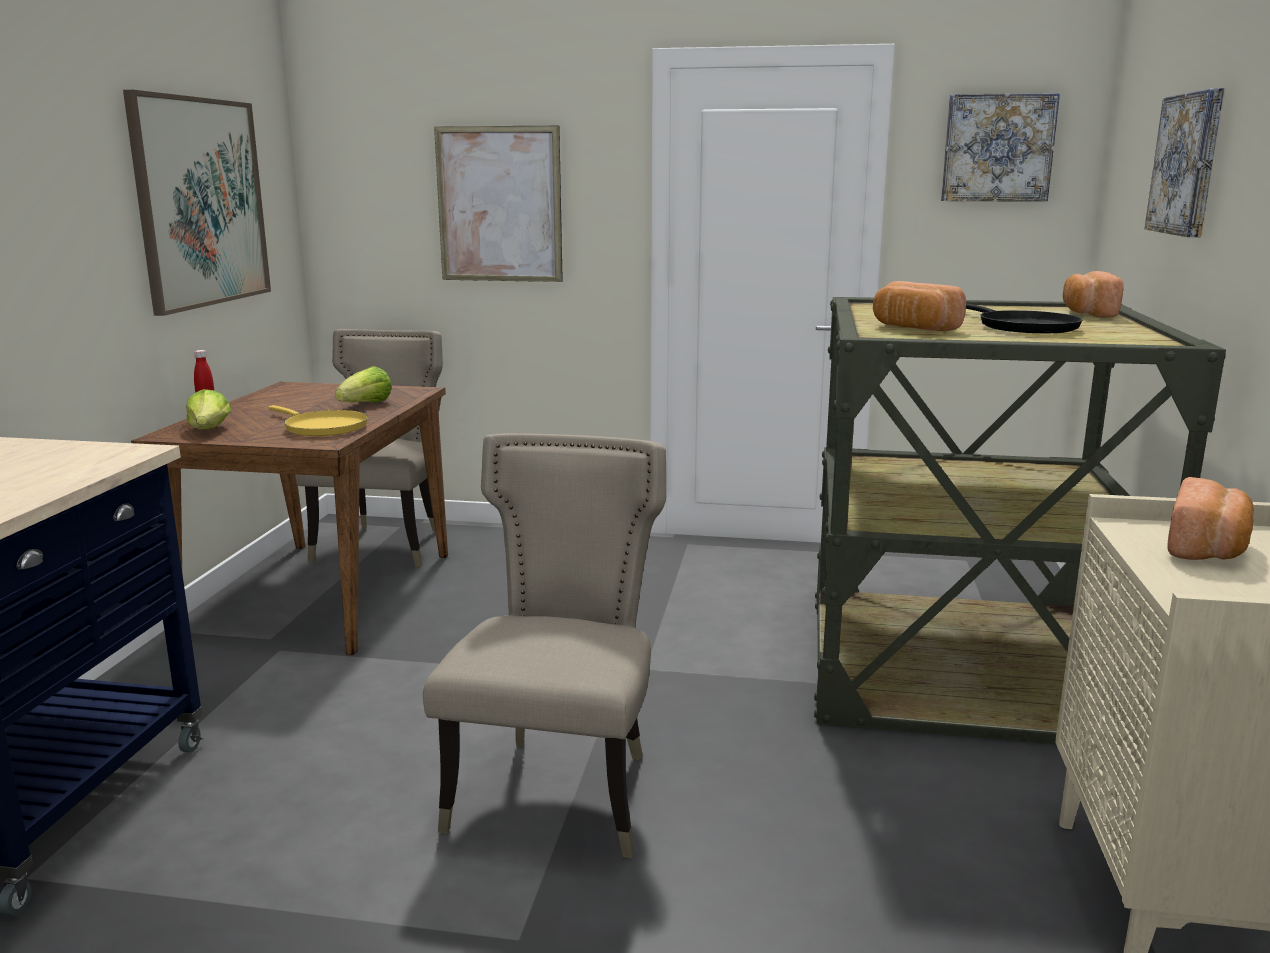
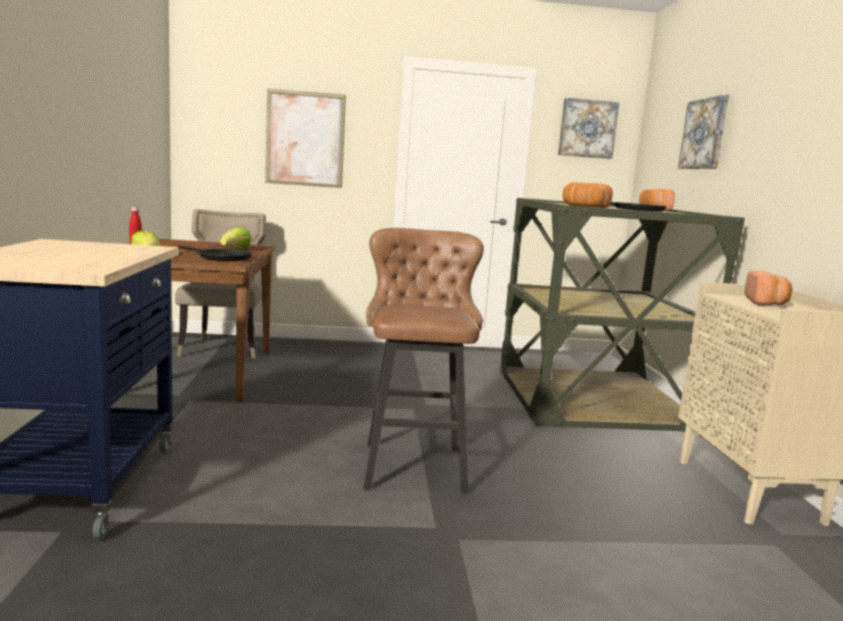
camera: 15 degrees left, 5 degrees down
picture [123,90,271,316] -> none
yellow frying pan [268,405,368,436] -> black frying pan [177,246,252,261]
beige chair [423,433,666,858] -> brown stool [363,228,484,494]

